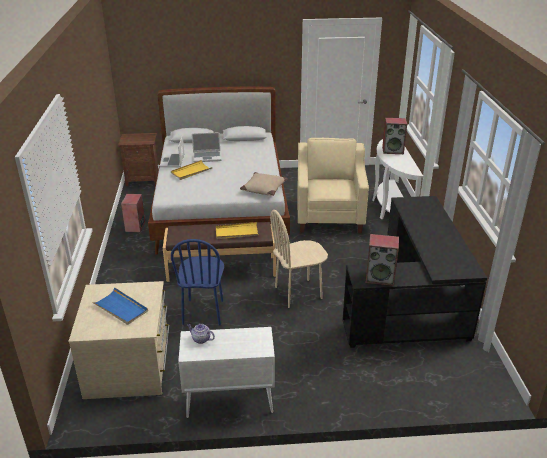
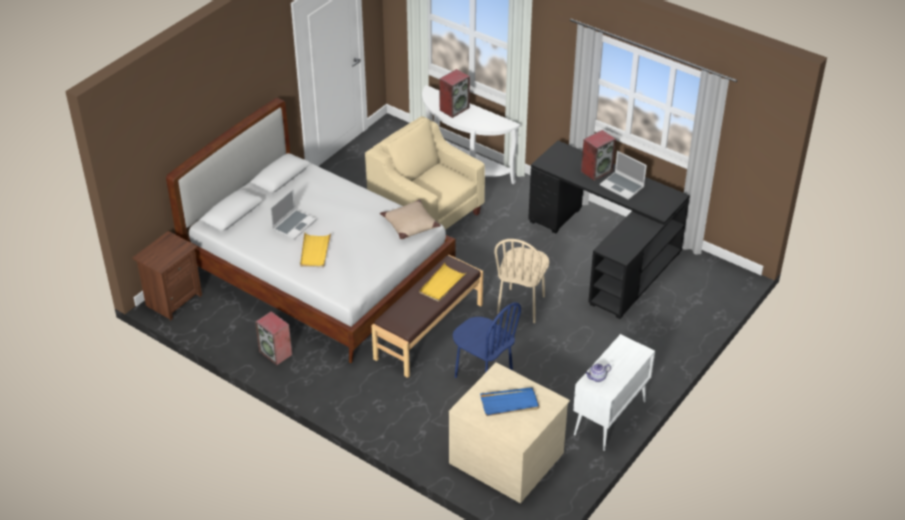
camera: 50 degrees left, 10 degrees up
laptop [159,135,185,167] -> laptop moved to [600,151,647,200]
speaker [366,234,399,286] -> speaker moved to [581,130,616,181]

